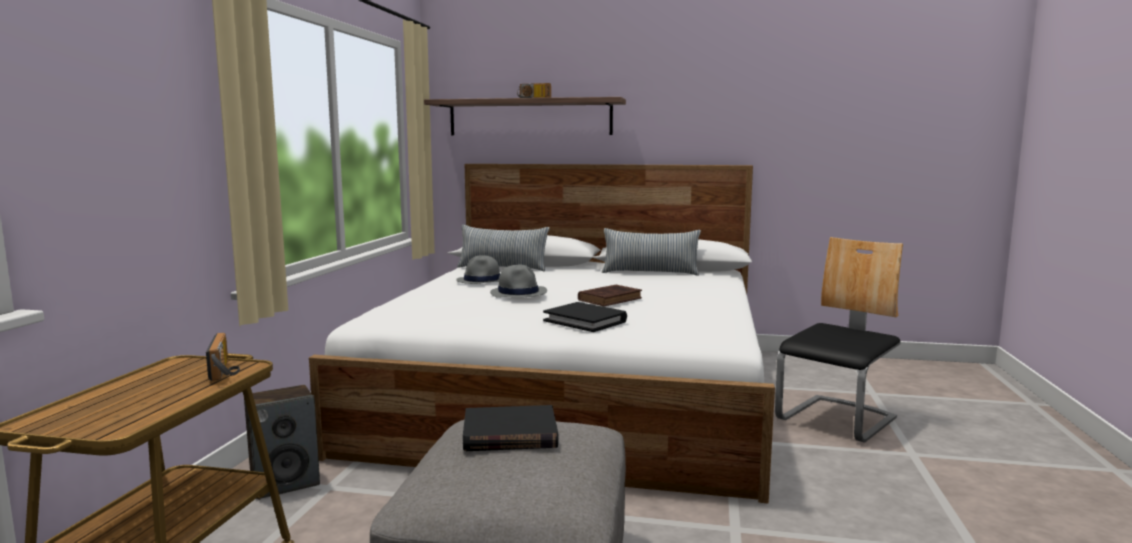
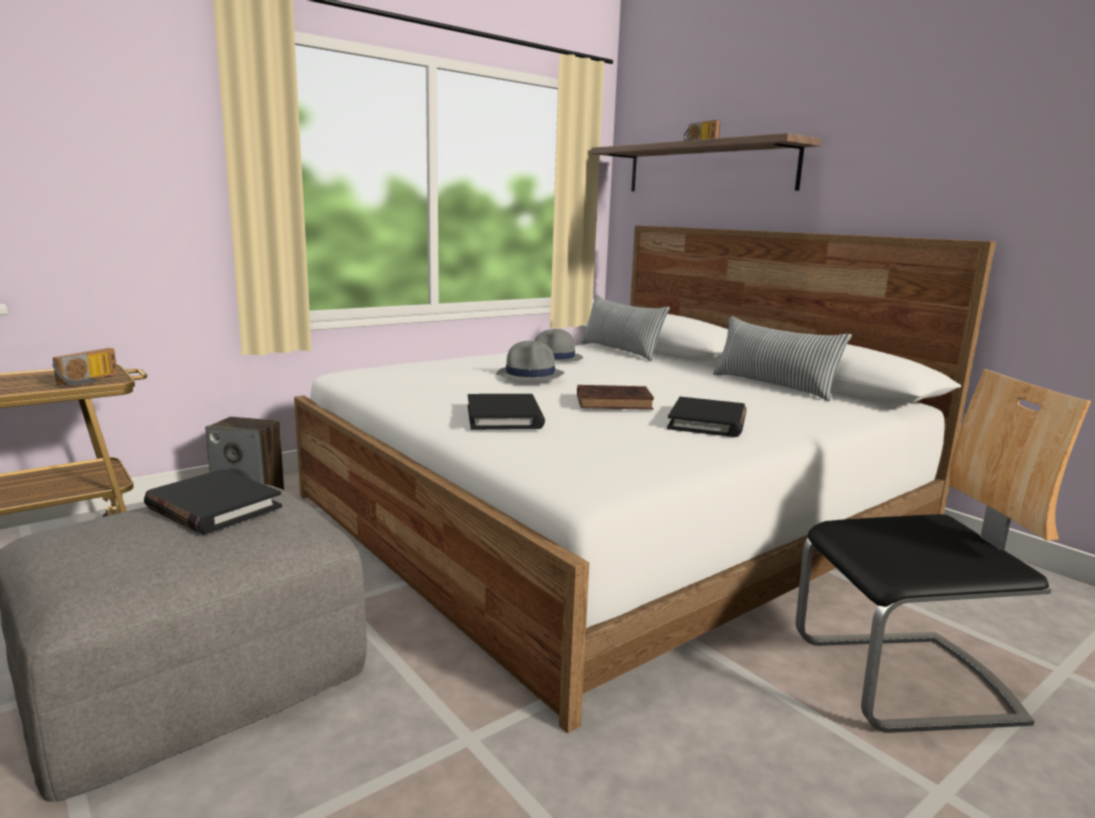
camera: 40 degrees right, 5 degrees up
none -> black book [667,397,747,437]

